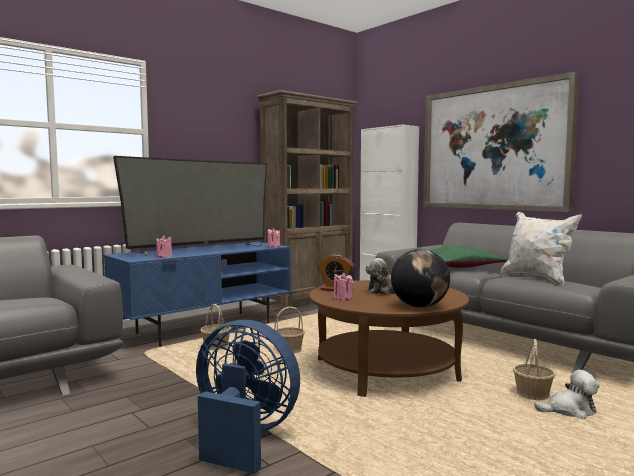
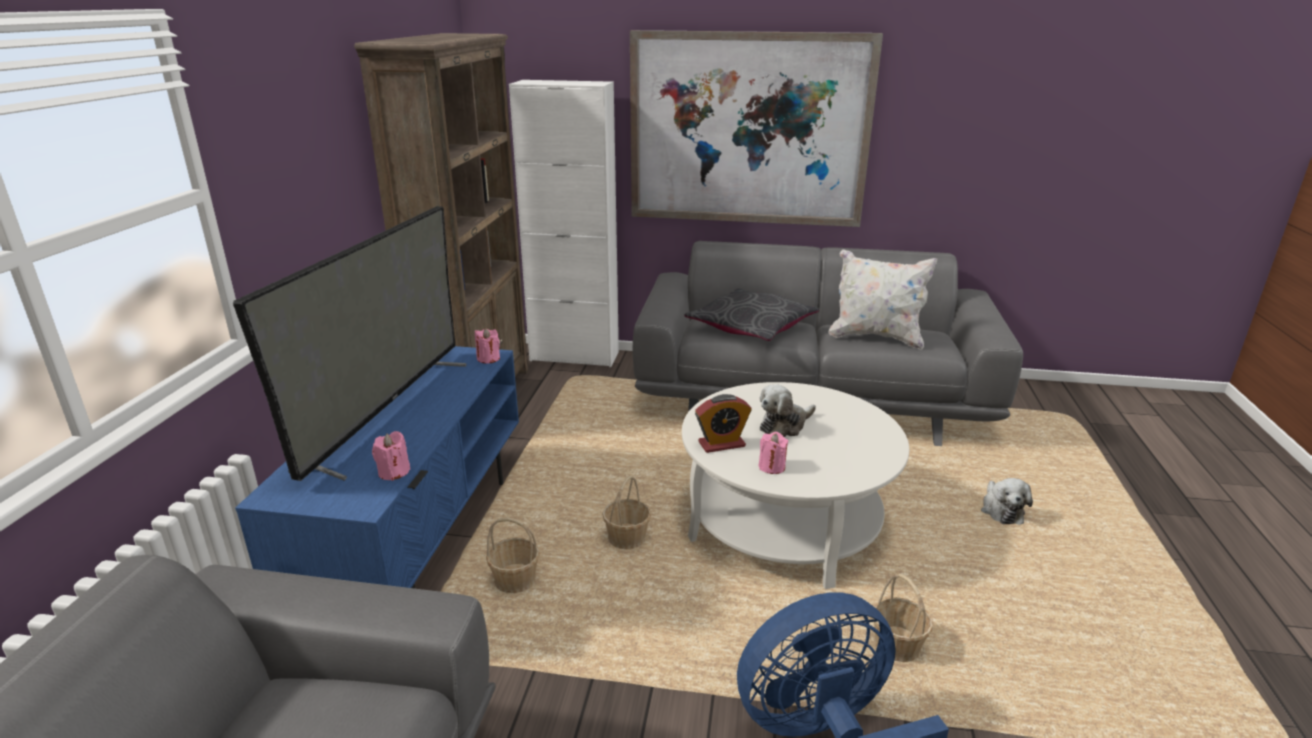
camera: 40 degrees left, 20 degrees up
brown coffee table [309,280,469,397] -> white coffee table [682,382,909,589]
globe [391,249,450,307] -> none
green pillow [429,245,508,268] -> grey pillow [684,289,819,341]
basket [513,339,555,400] -> basket moved to [873,574,933,662]
plush toy [534,370,600,419] -> plush toy turned 135 degrees clockwise [981,478,1033,525]

